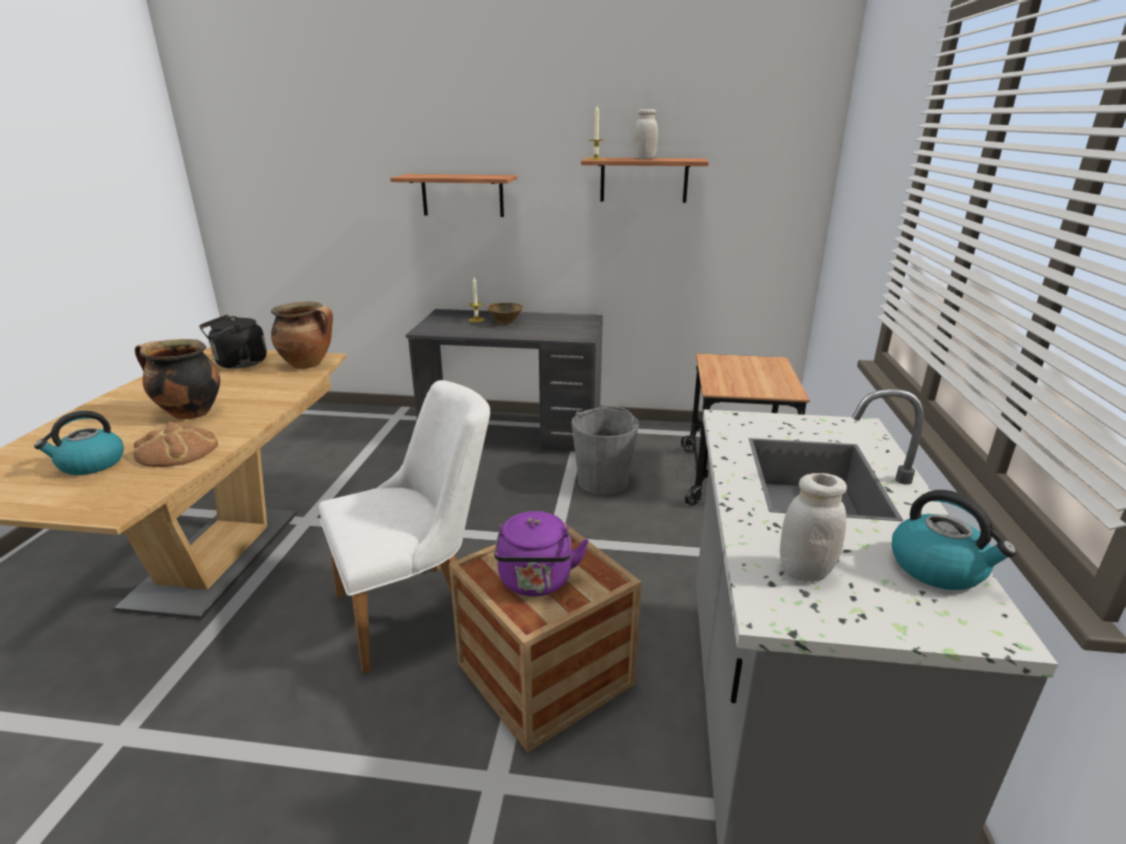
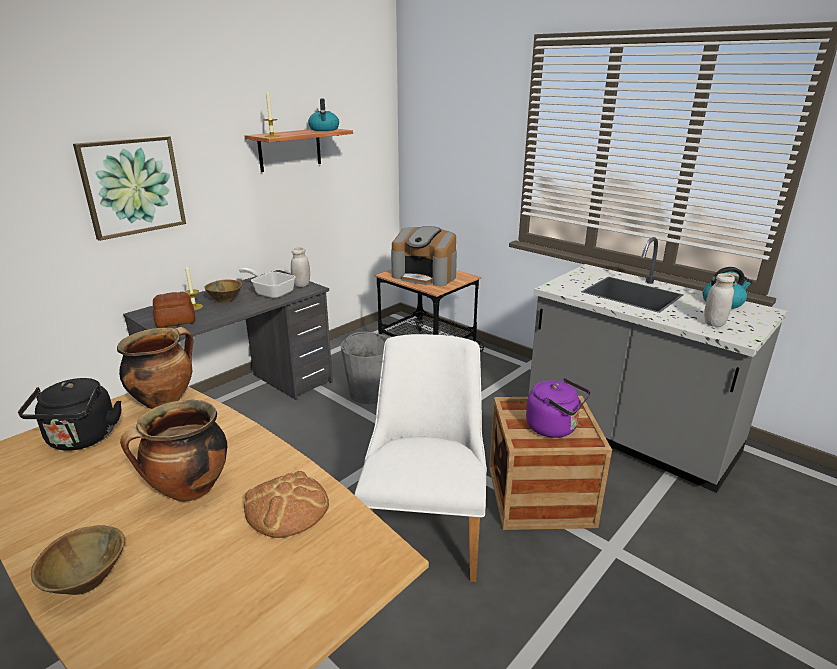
camera: 55 degrees left, 0 degrees up
kettle [34,411,124,475] -> kettle moved to [308,98,339,131]
shelf [390,174,517,217] -> picture [73,136,186,241]
white jar [633,109,658,159] -> white jar moved to [291,247,310,287]
none -> brown bowl [31,525,125,595]
none -> bread [153,292,195,328]
none -> frying pan [239,268,295,299]
none -> coffee machine [391,226,457,286]

